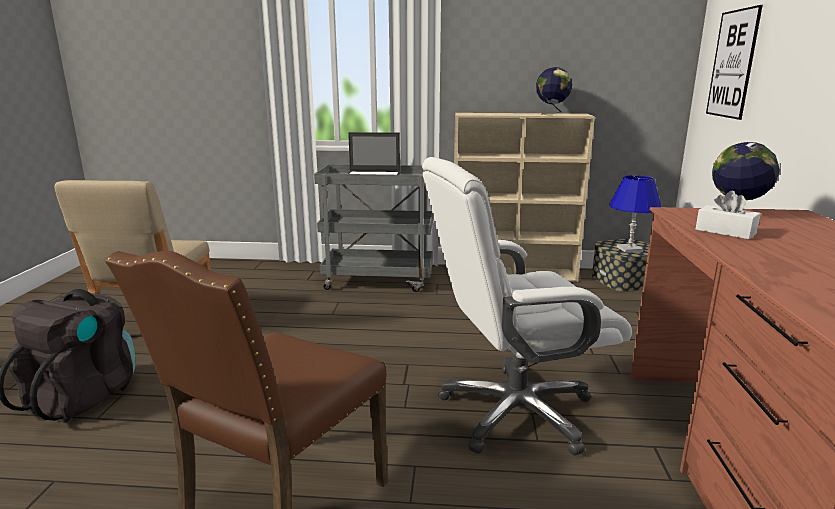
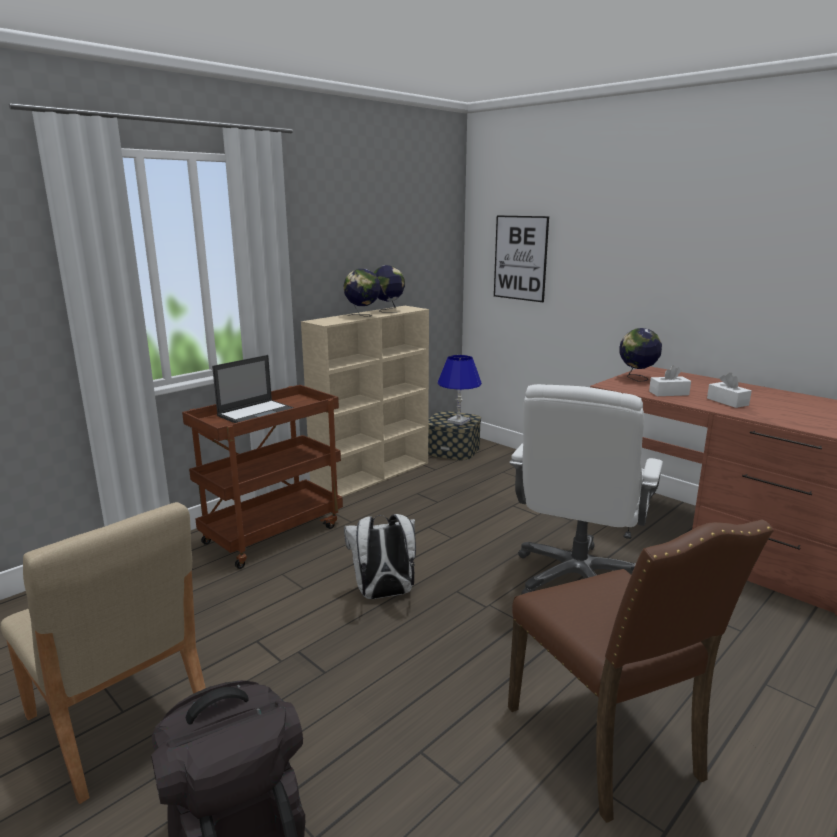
camera: 50 degrees left, 0 degrees up
grey cart [314,164,433,292] -> brown cart [182,385,343,569]
none -> globe [343,269,381,317]
none -> white backpack [344,514,416,599]
none -> white tissue box [707,373,752,408]

